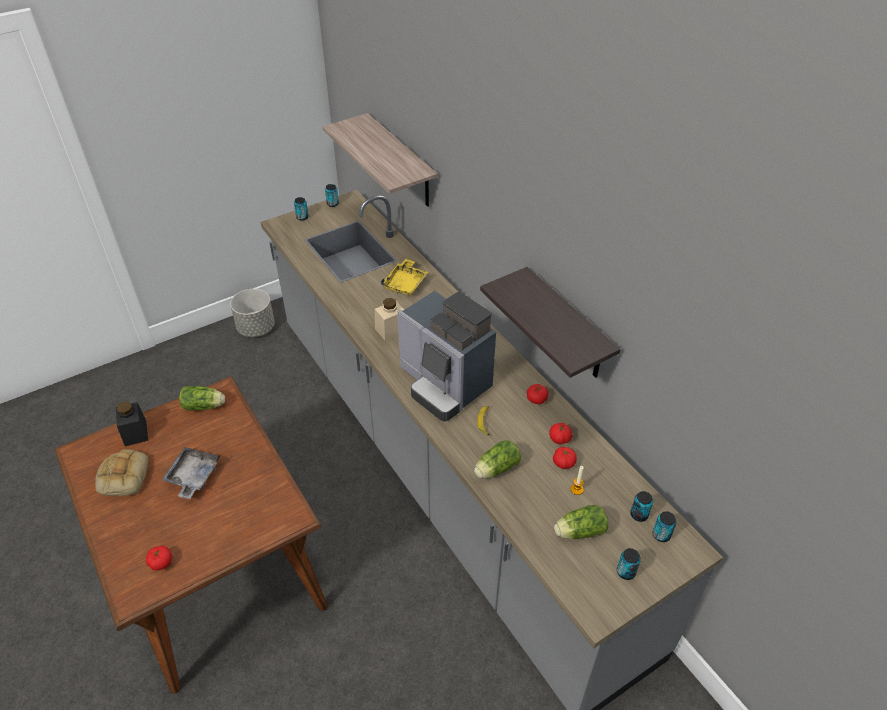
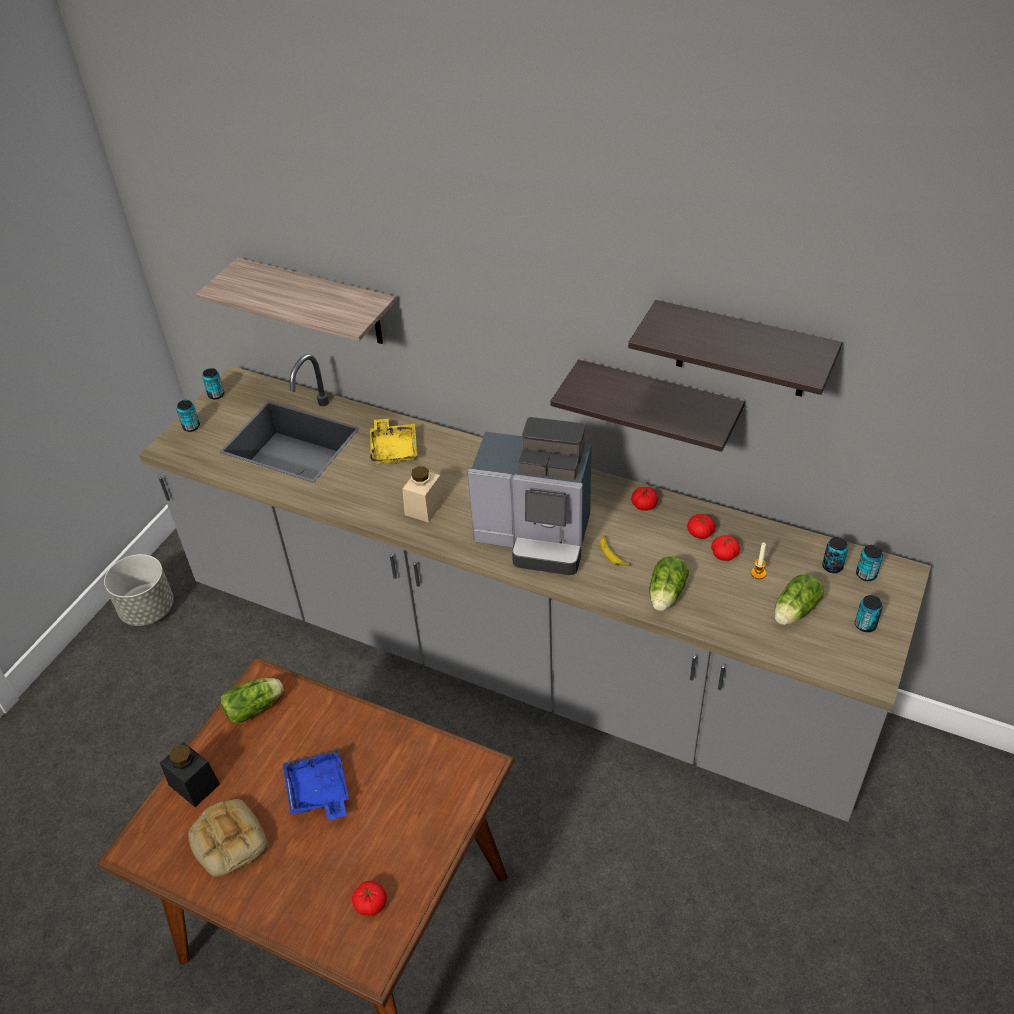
camera: 30 degrees left, 0 degrees up
grey tray [162,447,220,499] -> blue tray [283,748,349,820]
none -> shelf [628,300,842,396]

